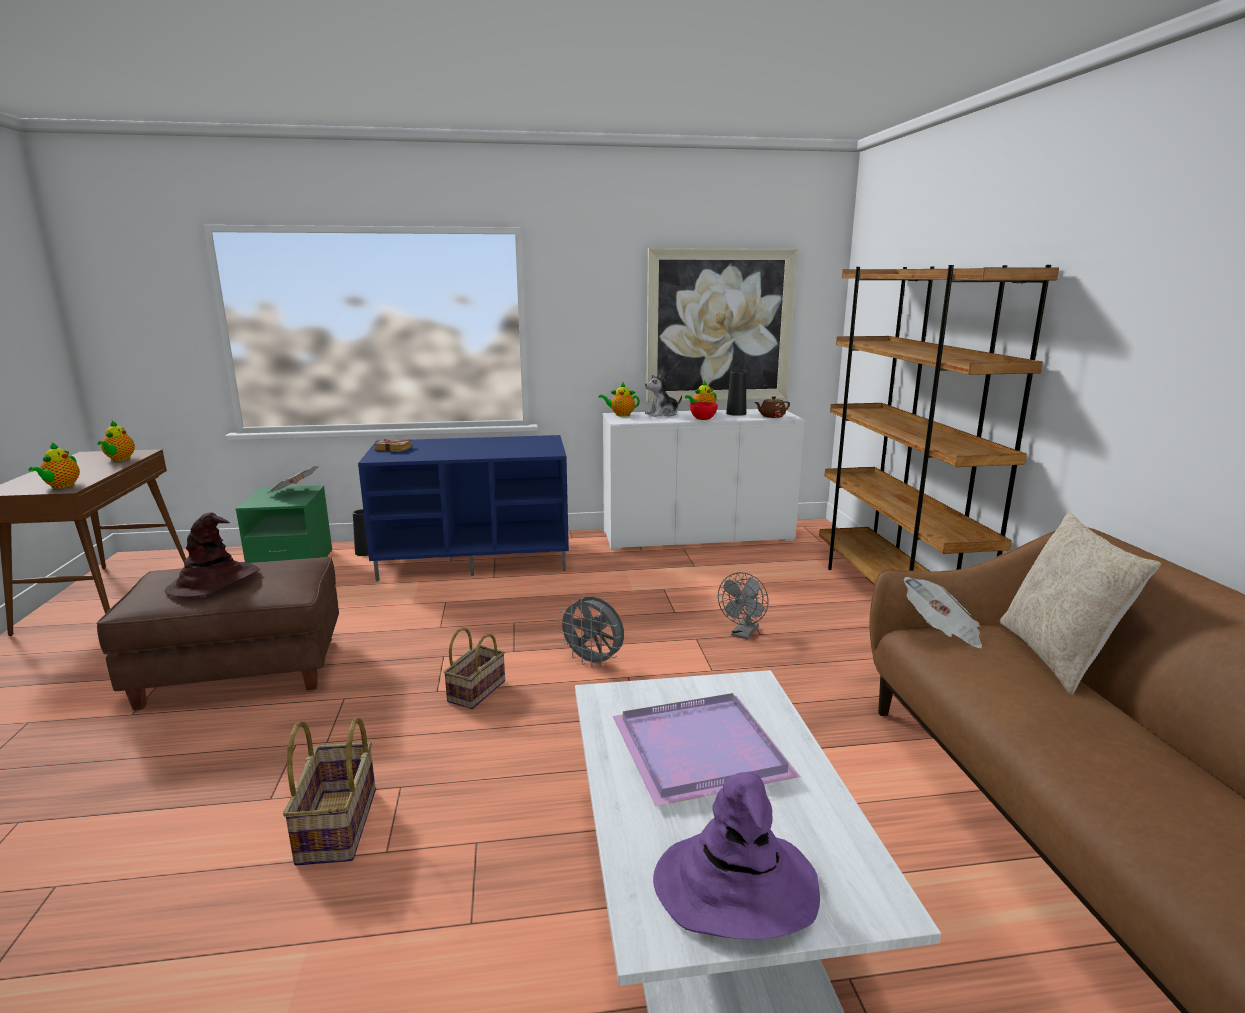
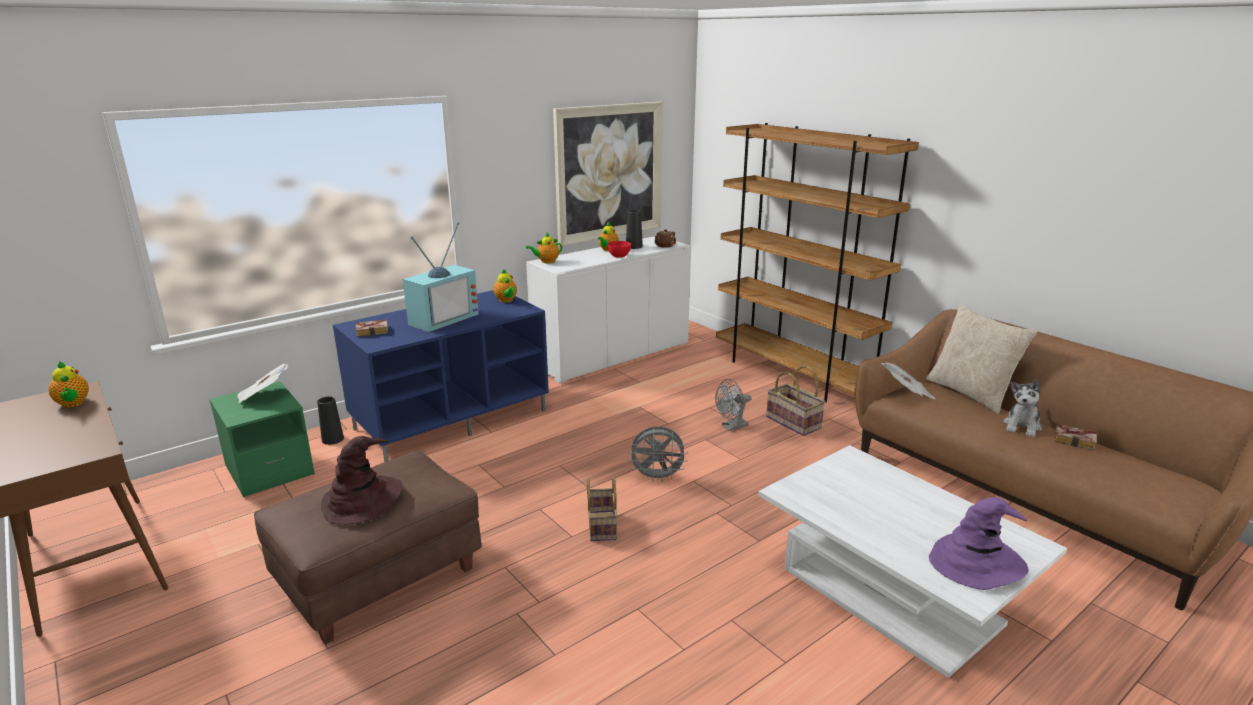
camera: 30 degrees left, 5 degrees up
teapot [28,443,80,489] -> teapot moved to [493,269,517,302]
basket [283,718,376,865] -> basket moved to [766,365,826,436]
purple tray [613,693,800,807] -> none
plush toy [645,371,682,417] -> plush toy moved to [1003,379,1042,437]
grey fan [718,572,769,640] -> grey fan turned 60 degrees clockwise [715,379,751,431]
none -> television [403,222,479,332]
none -> book [1054,424,1097,450]

